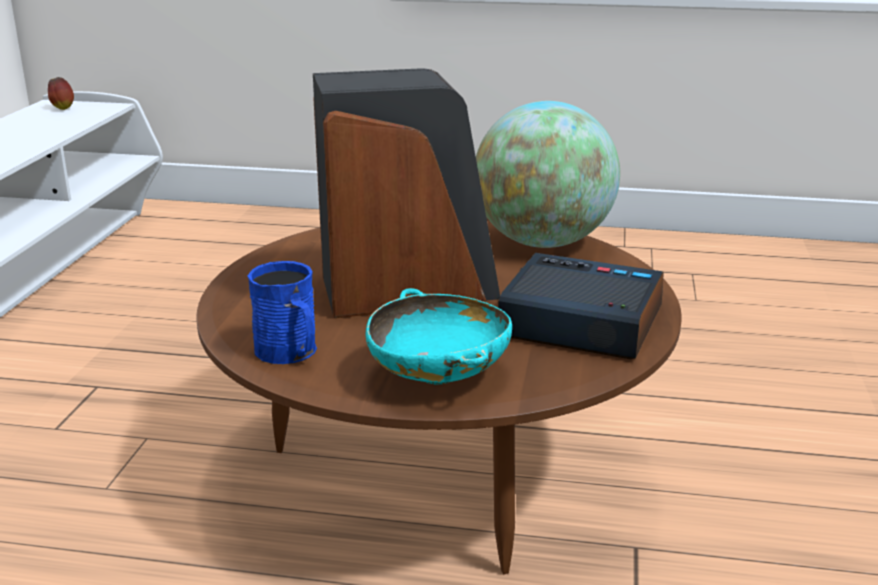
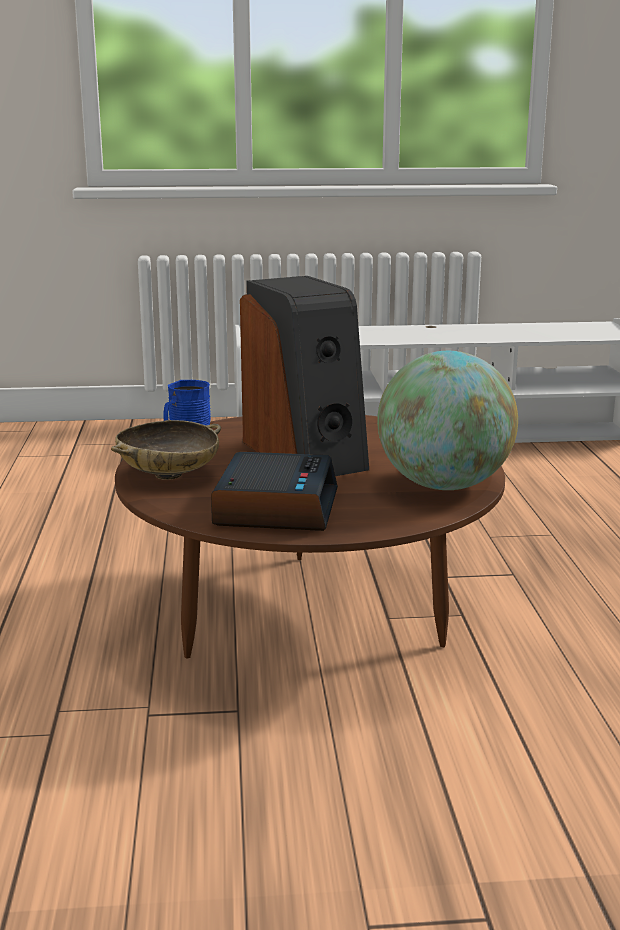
camera: 75 degrees right, 5 degrees down
apple [48,77,74,110] -> none
turquoise bowl [365,288,512,385] -> beige bowl [111,420,221,480]

